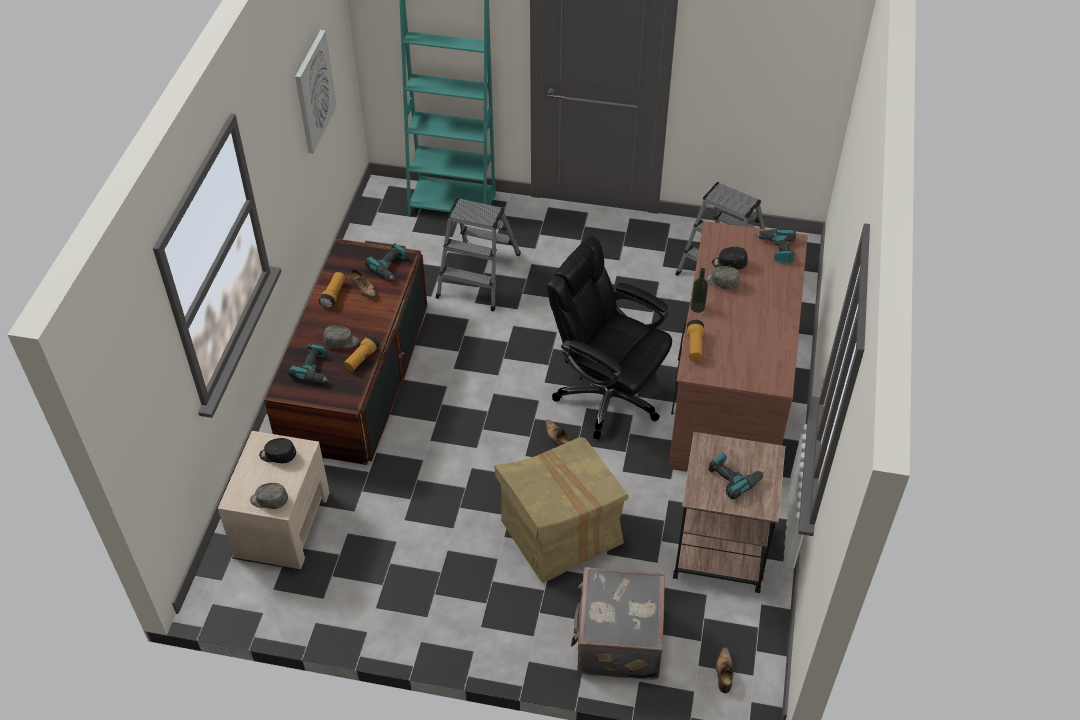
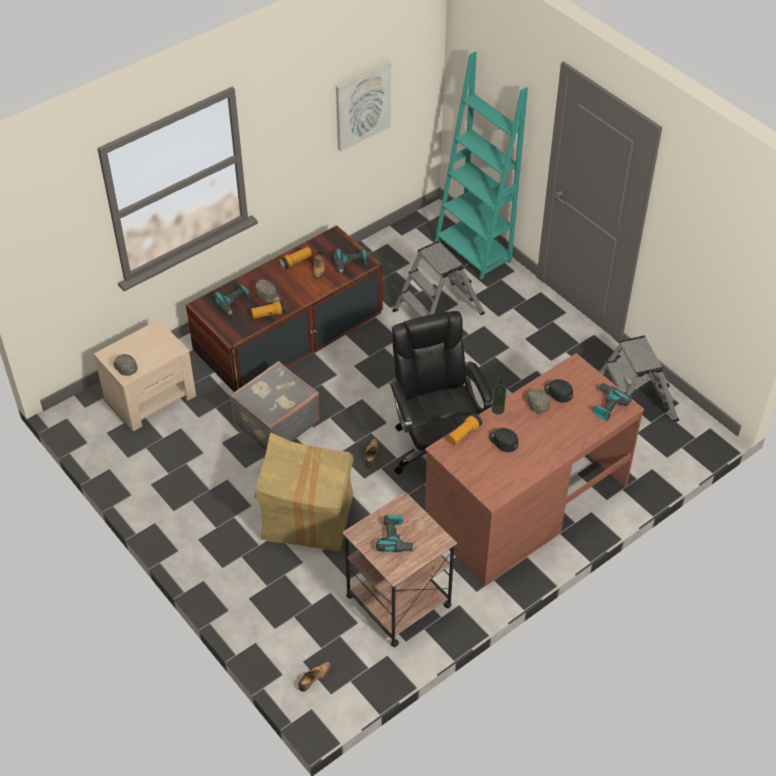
camera: 40 degrees right, 0 degrees up
black cap [259,438,296,463] -> black cap moved to [489,428,518,452]
grey suitcase [571,567,665,680] -> grey suitcase moved to [230,361,320,451]

